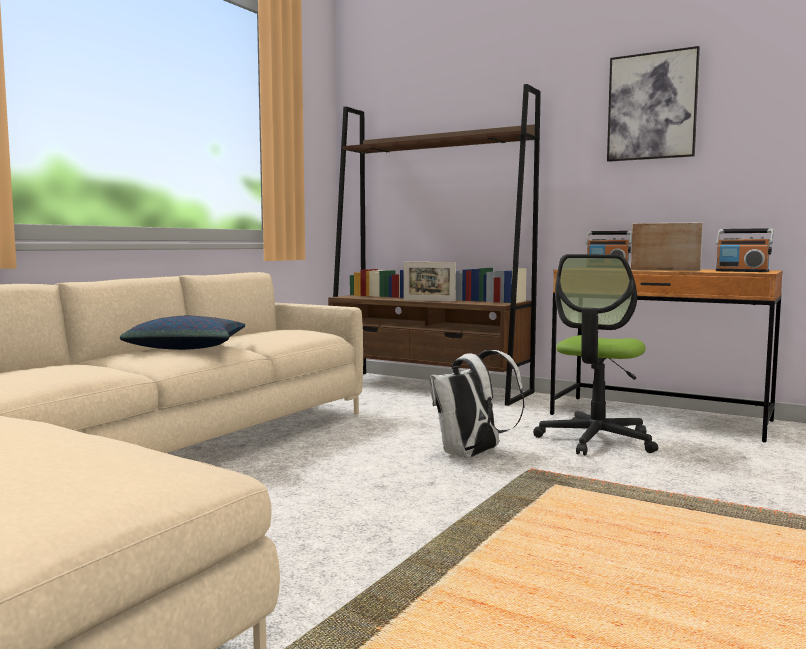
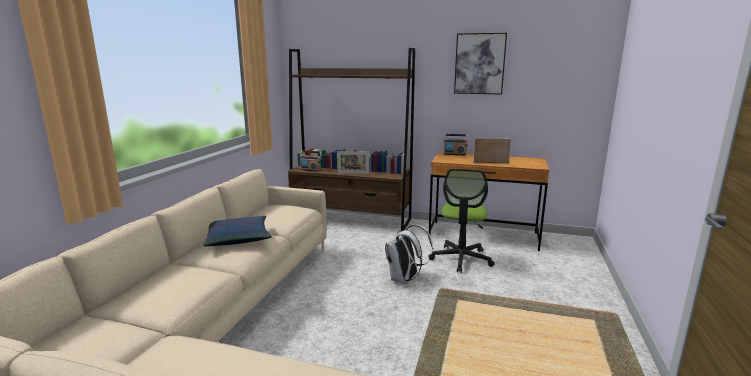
camera: 15 degrees left, 10 degrees up
radio [716,228,774,272] -> radio moved to [300,150,322,172]

